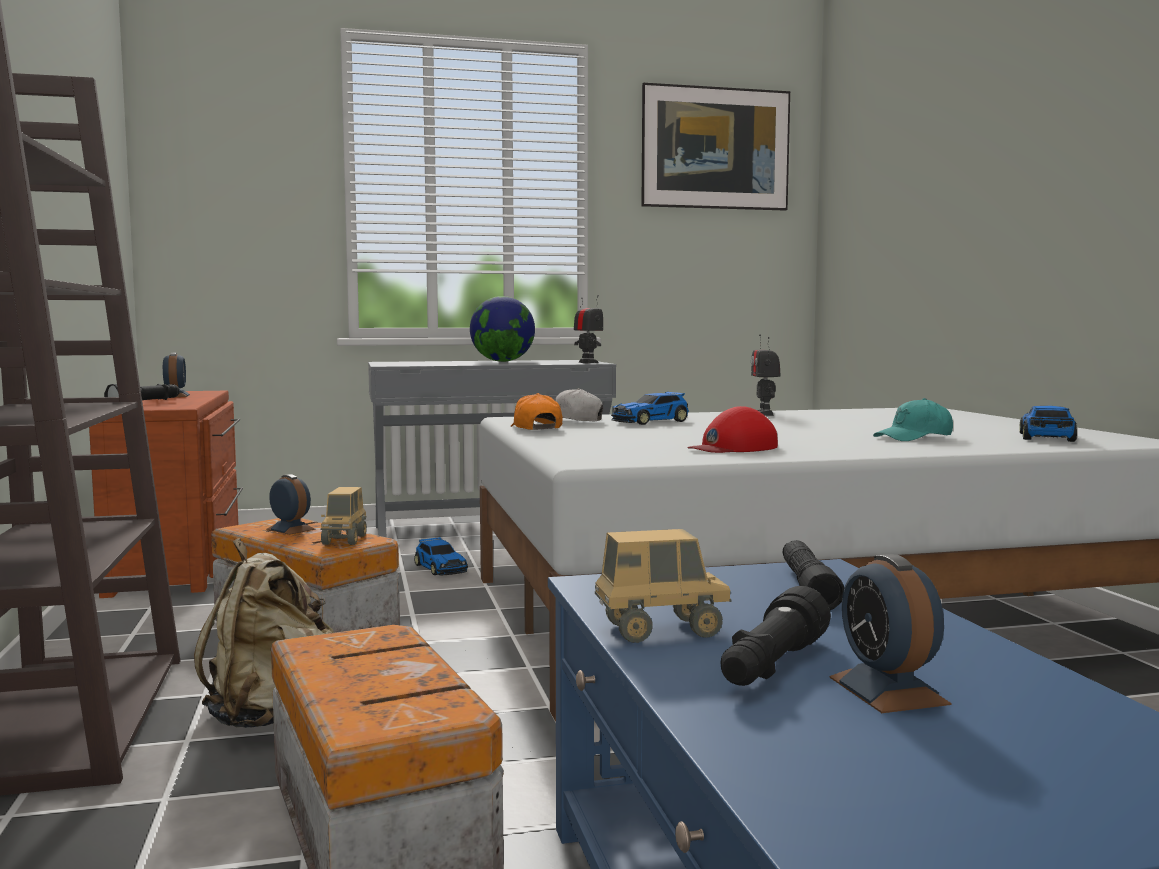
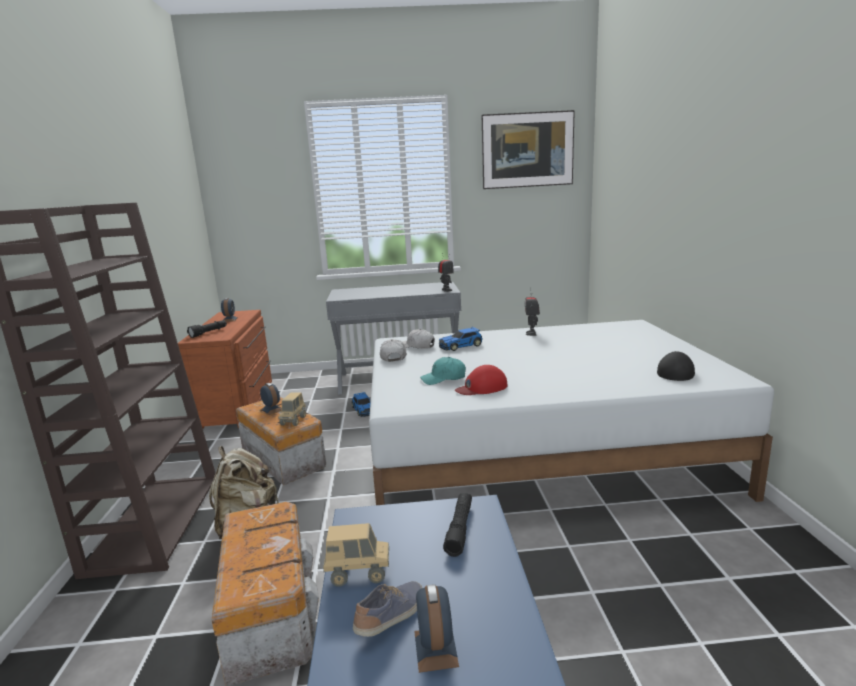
camera: 10 degrees right, 10 degrees up
globe [470,296,535,362] -> none
orange cap [511,393,562,430] -> white cap [380,339,407,362]
black flashlight [721,586,831,686] -> shoe [353,581,422,637]
turquoise cap [873,398,953,441] -> turquoise cap moved to [420,357,466,385]
toy car [1019,406,1077,442] -> black cap [657,351,695,381]

